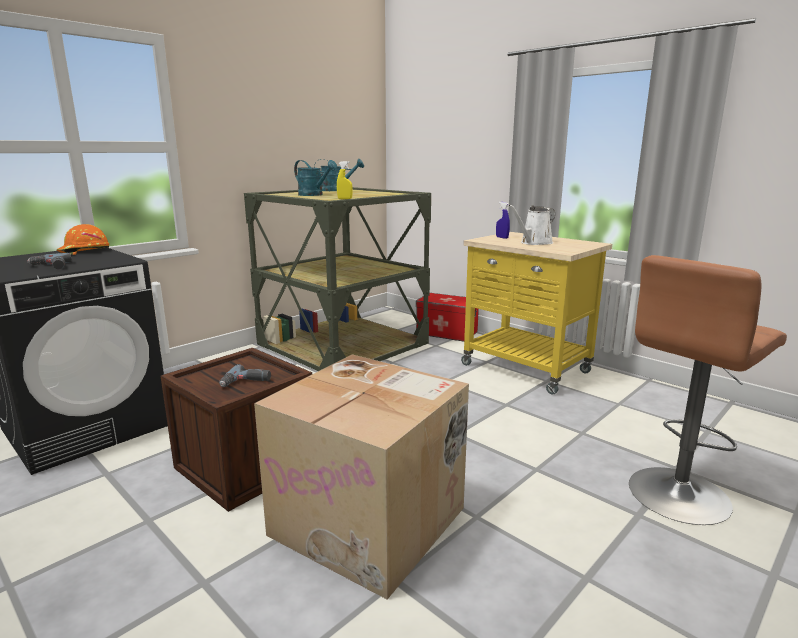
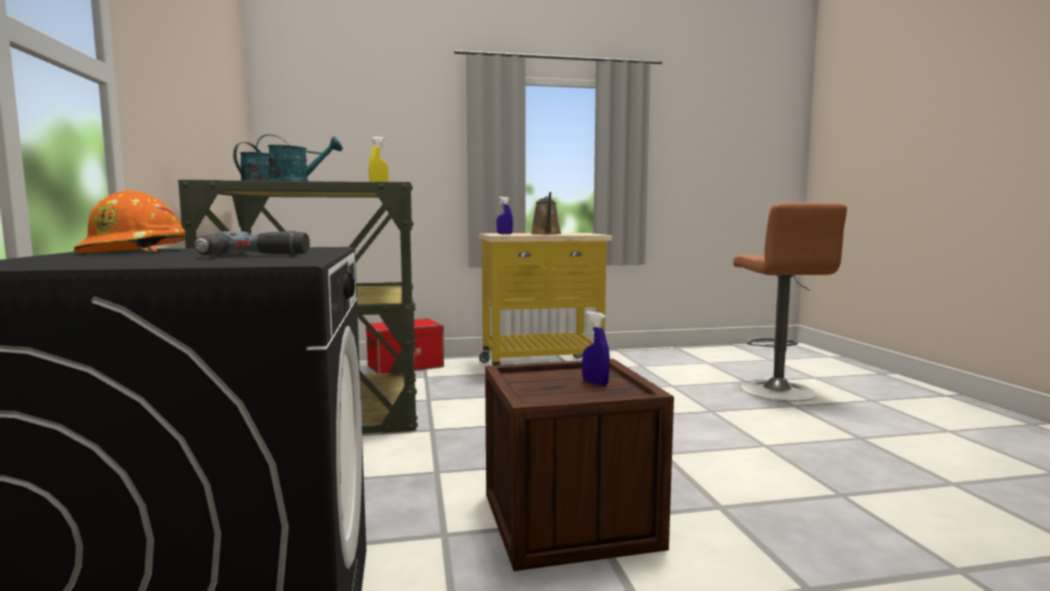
camera: 55 degrees left, 10 degrees down
power drill [219,364,271,387] -> blue spray bottle [582,311,610,386]
cardboard box [254,354,469,599] -> none
white watering can [509,204,555,245] -> brown watering can [531,192,562,235]

